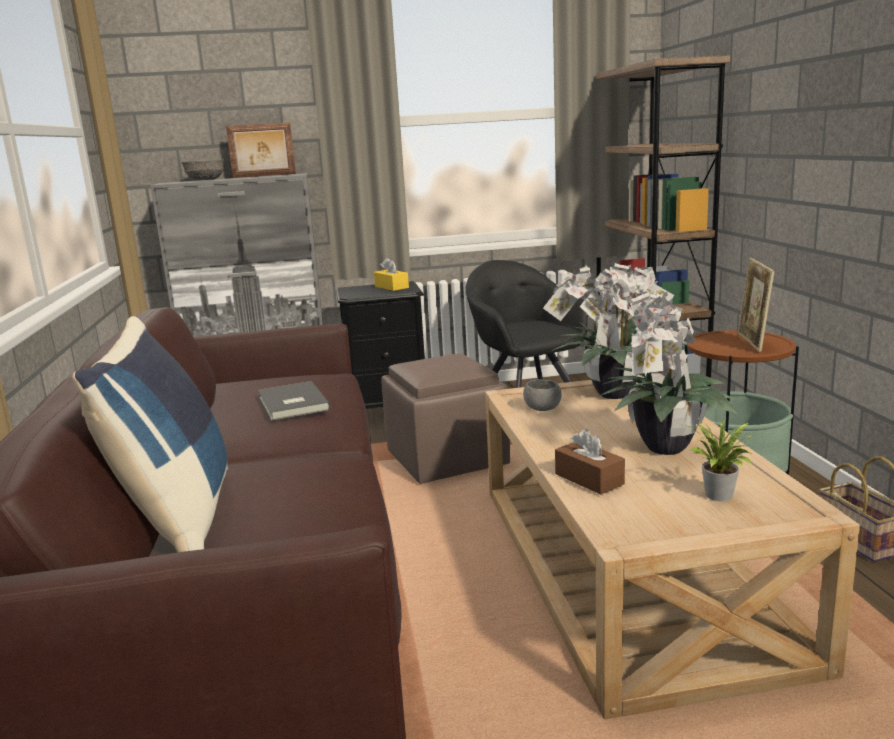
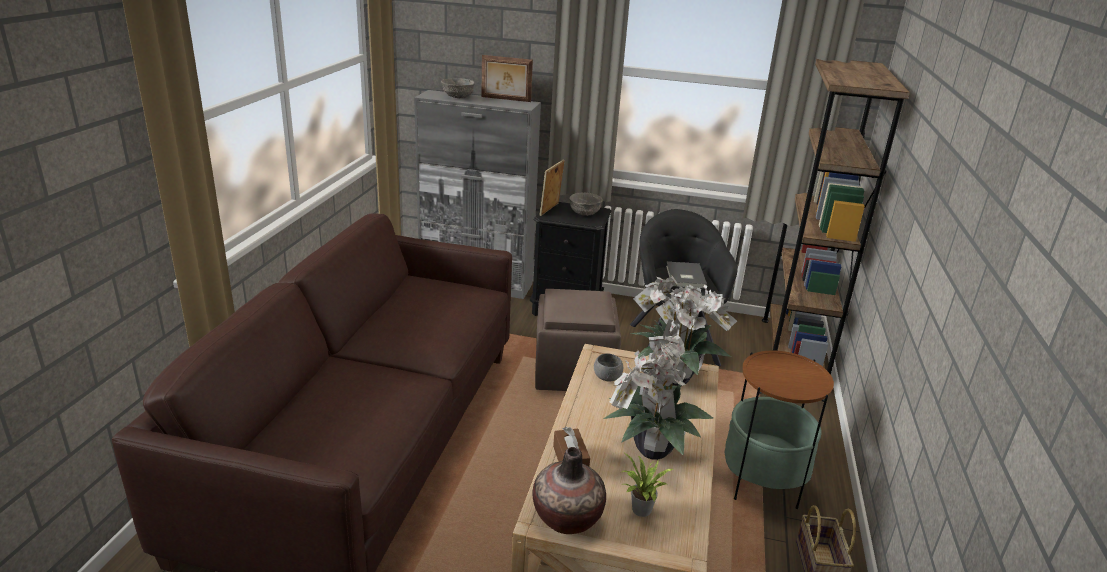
camera: 20 degrees right, 10 degrees up
blue pillow [72,316,228,552] -> none
grey book [258,381,330,421] -> grey book moved to [666,262,707,288]
yellow tissue box [374,258,409,291] -> grey bowl [569,193,603,216]
picture frame [738,258,775,352] -> picture frame moved to [539,160,565,216]
none -> vase [532,447,606,534]

